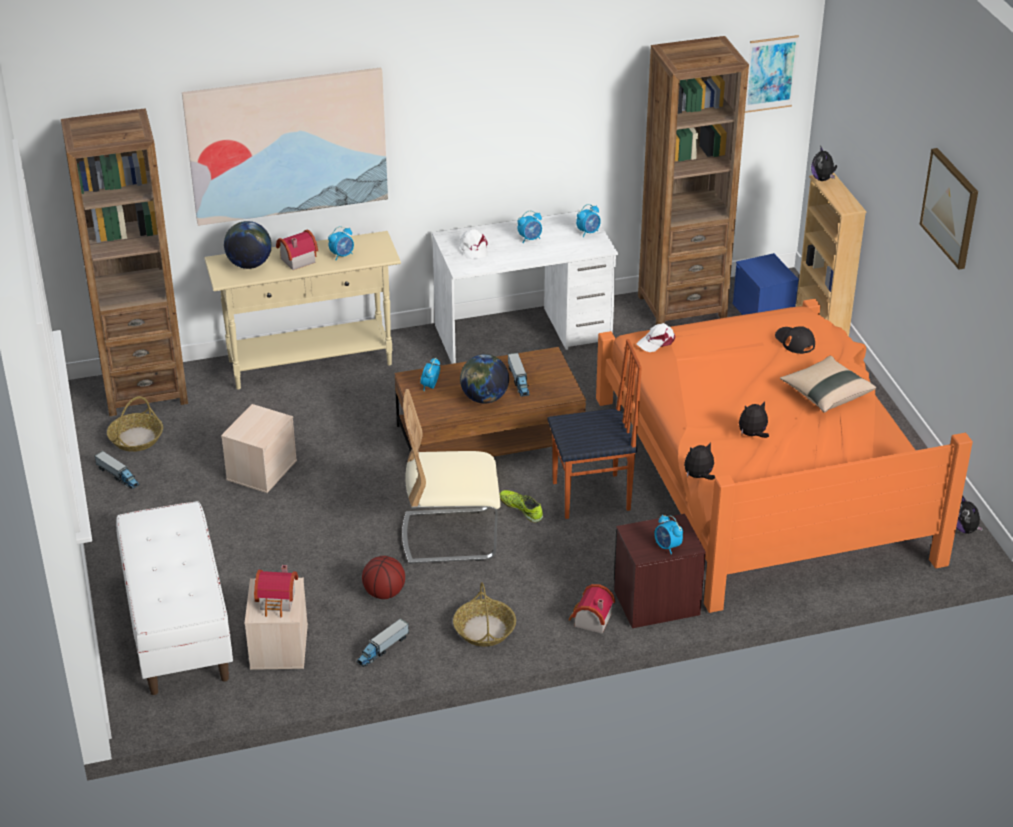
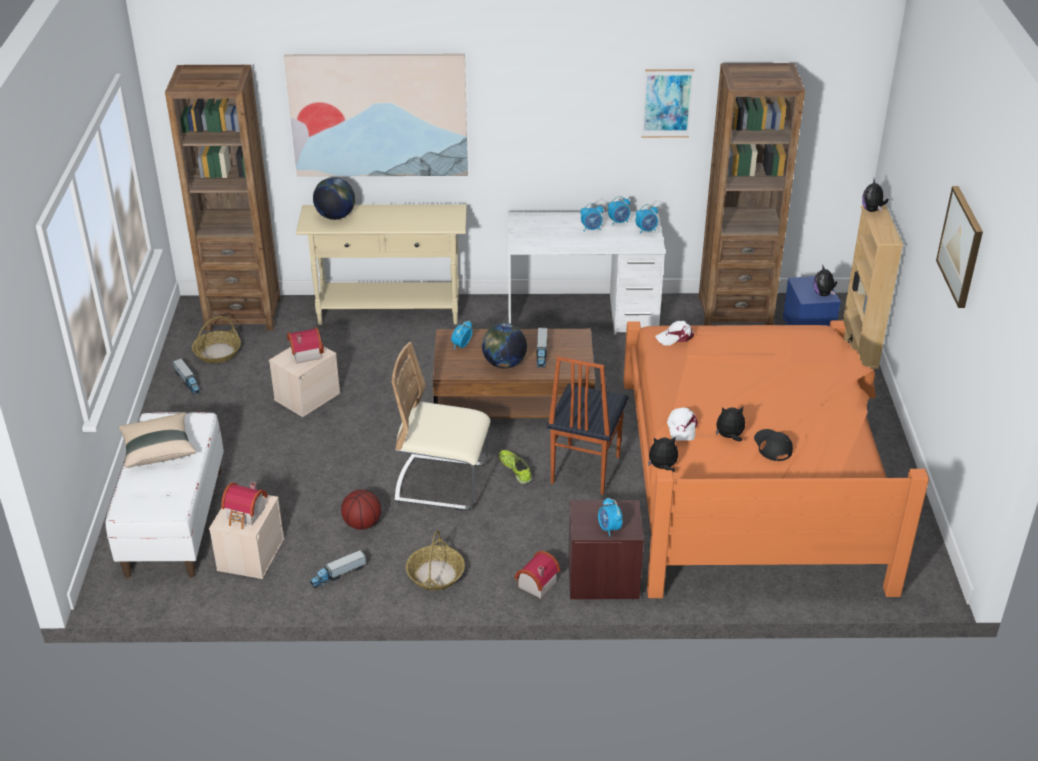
camera: 15 degrees right, 0 degrees up
toy house [276,230,318,270] -> toy house moved to [287,327,324,363]
alarm clock [328,227,354,260] -> alarm clock moved to [608,196,630,226]
white cap [459,229,488,259] -> white cap moved to [667,407,698,441]
chair [548,339,642,519] -> chair turned 105 degrees clockwise [547,356,629,495]
picture [745,35,799,113] -> picture moved to [641,69,694,138]
black cap [775,326,815,354] -> black cap moved to [754,429,793,461]
beige pillow [780,356,876,413] -> beige pillow moved to [118,412,196,468]
plush toy [956,496,983,534] -> plush toy moved to [813,264,837,296]

